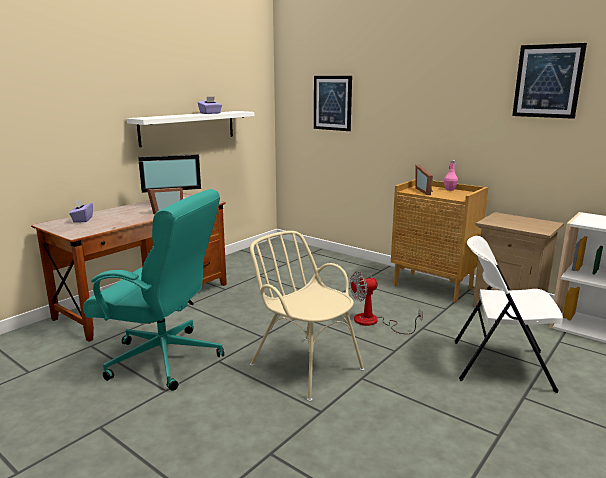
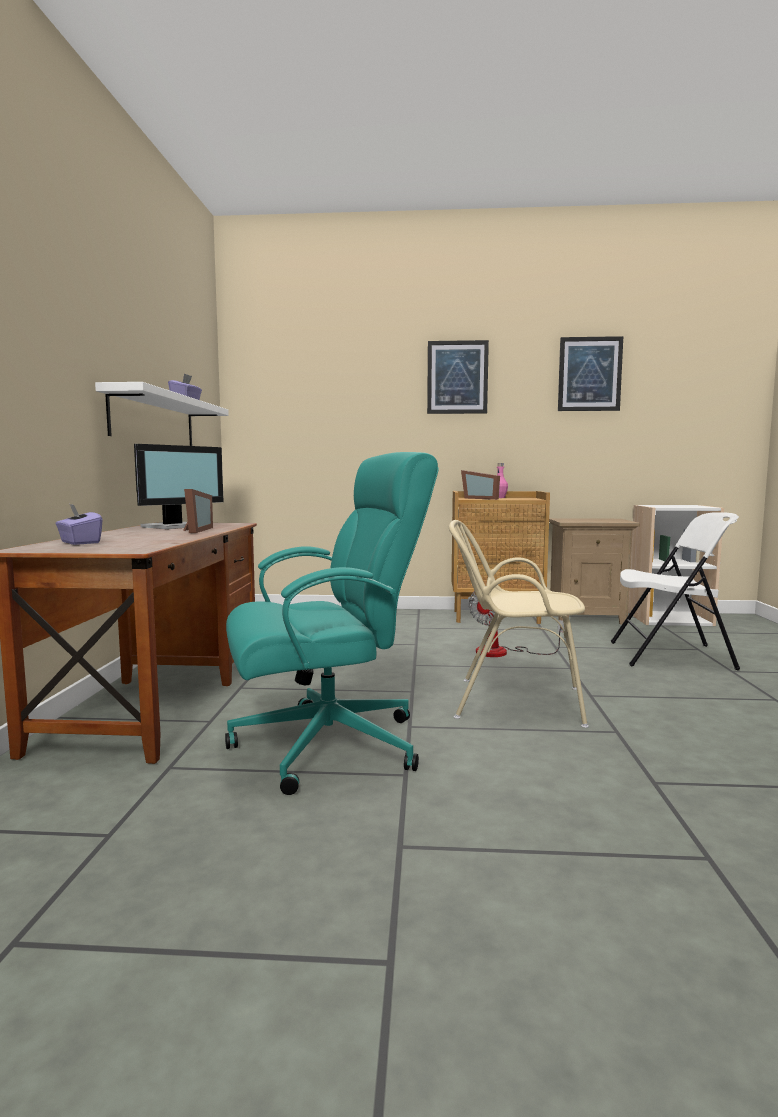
camera: 35 degrees left, 10 degrees down
picture [314,76,352,131] -> picture moved to [427,340,489,414]
white chair [454,236,563,393] -> white chair turned 150 degrees counterclockwise [611,512,740,671]

